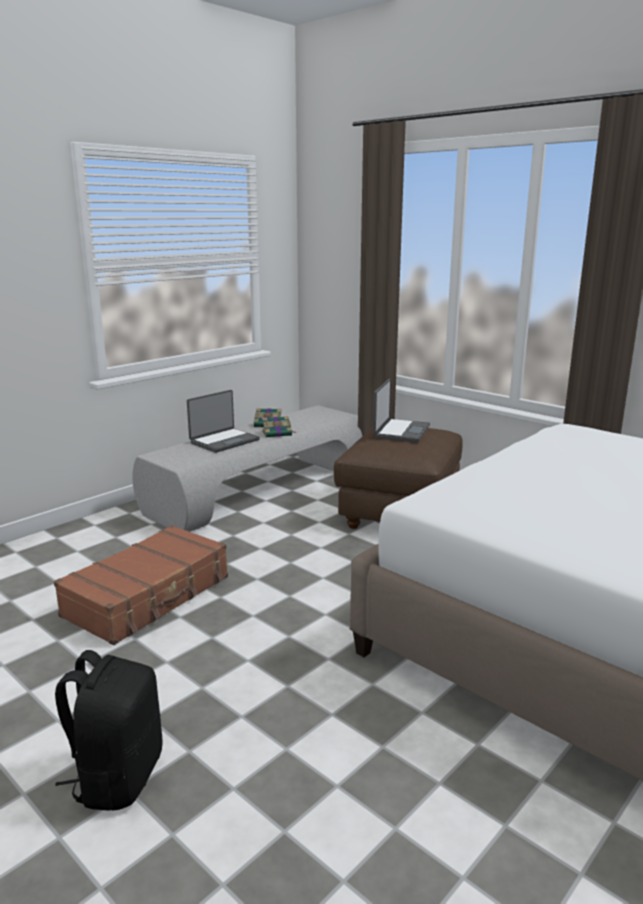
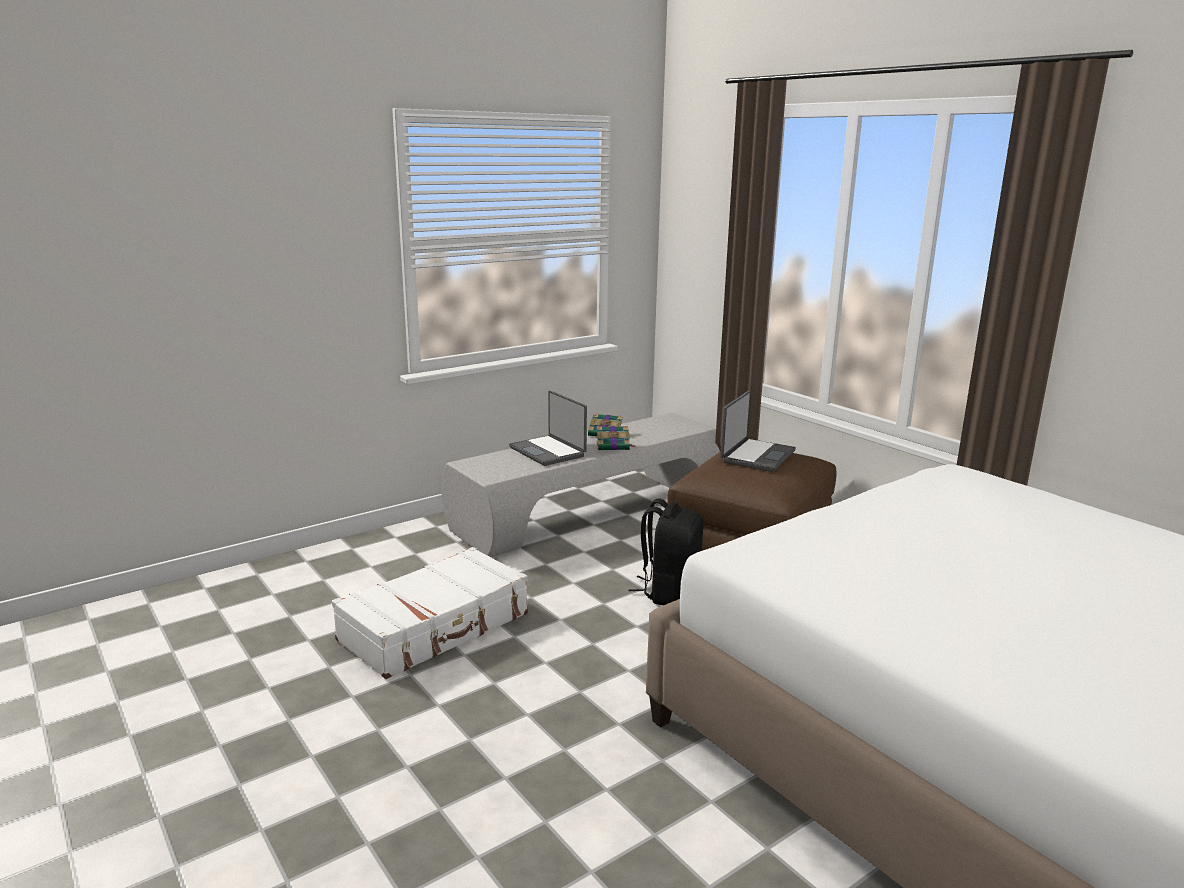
camera: 10 degrees right, 0 degrees up
brown suitcase [54,525,228,645] -> white suitcase [332,547,528,679]
black backpack [55,650,162,811] -> black backpack moved to [628,498,704,605]
laptop [187,390,260,453] -> laptop turned 90 degrees clockwise [509,391,587,466]

